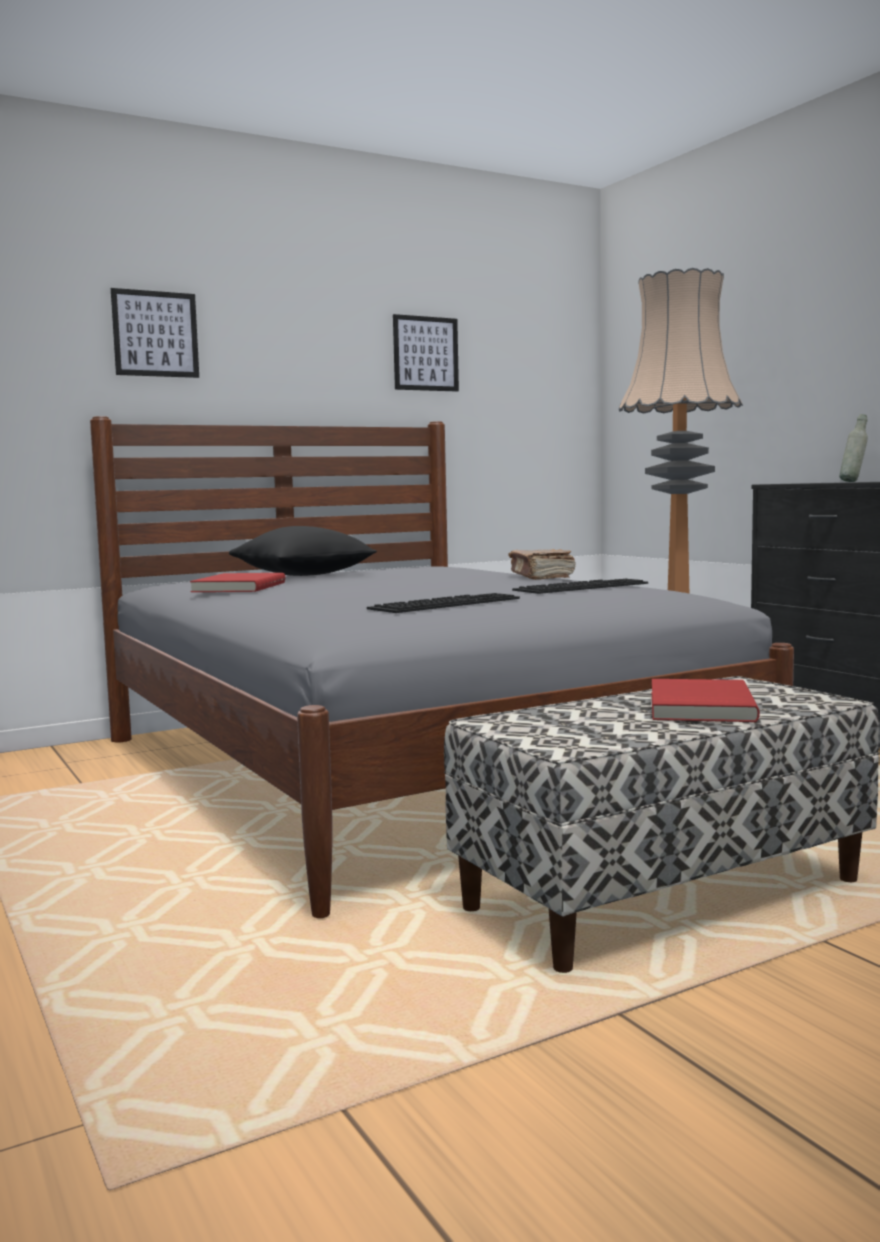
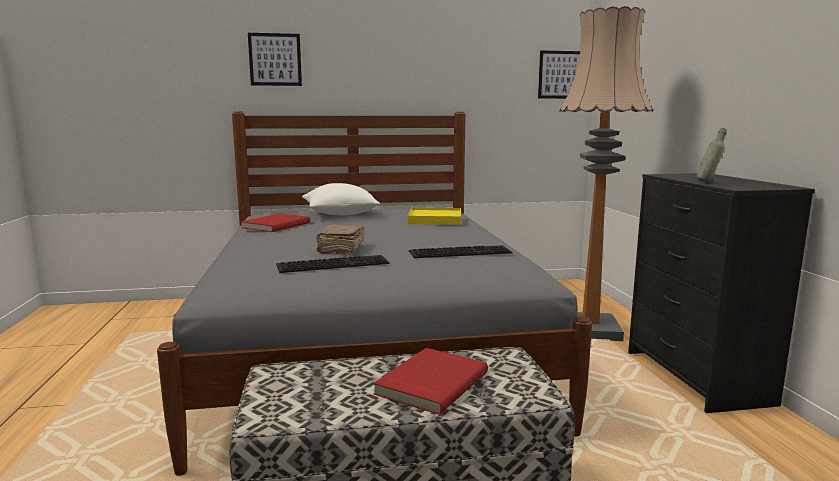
camera: 20 degrees right, 5 degrees up
black pillow [229,526,377,576] -> white pillow [302,183,380,215]
picture [393,314,459,392] -> picture moved to [538,50,580,99]
brown book [508,549,576,580] -> brown book moved to [316,224,365,254]
none -> yellow tray [407,207,461,225]

